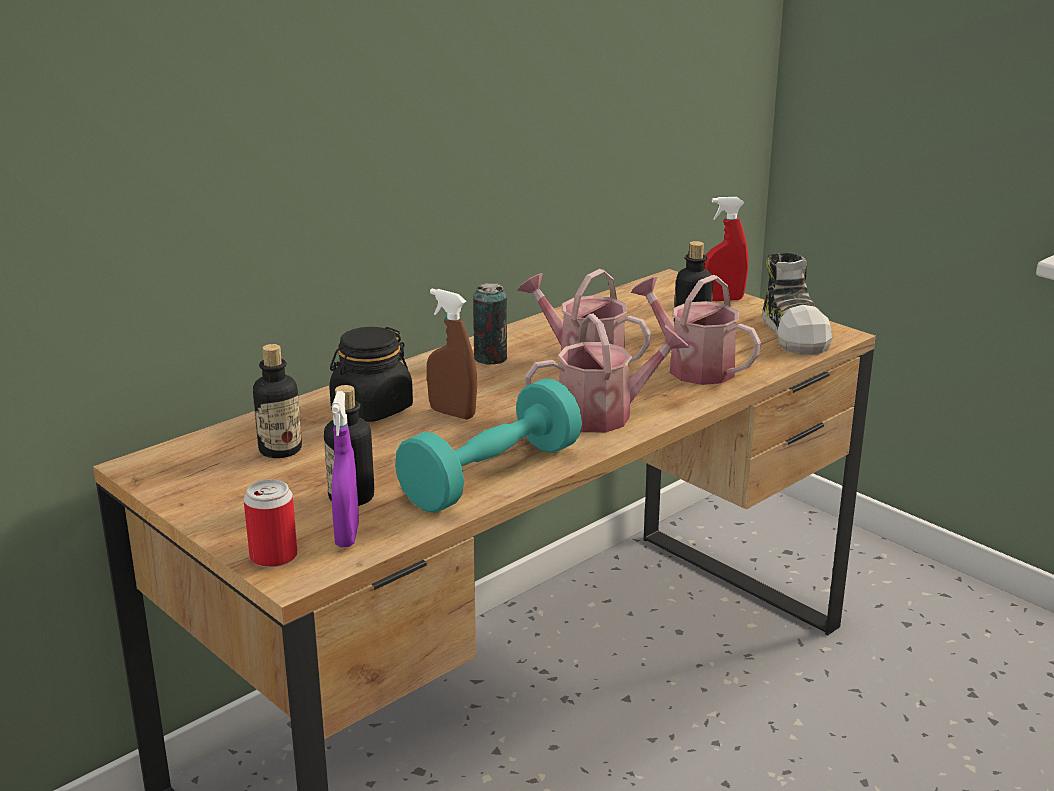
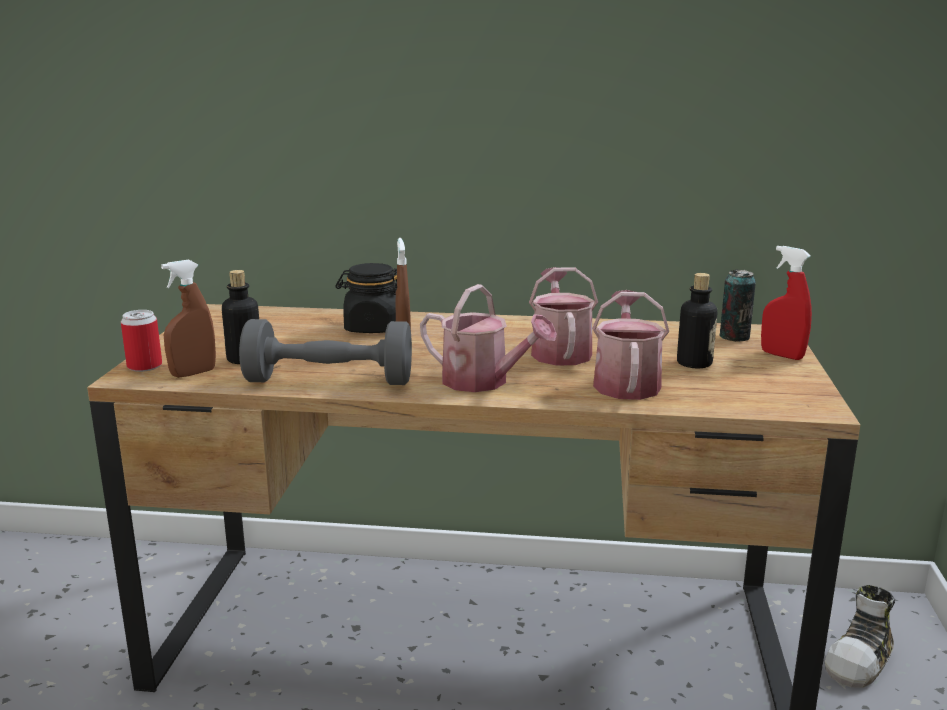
camera: 50 degrees right, 5 degrees down
bottle [253,344,302,458] -> none
purple spray bottle [332,391,359,547] -> brown spray bottle [161,260,216,378]
turquoise dumbbell [395,378,582,513] -> grey dumbbell [239,319,412,385]
can [473,283,507,365] -> can moved to [719,270,756,342]
shoe [763,253,833,355] -> shoe moved to [825,585,895,688]

